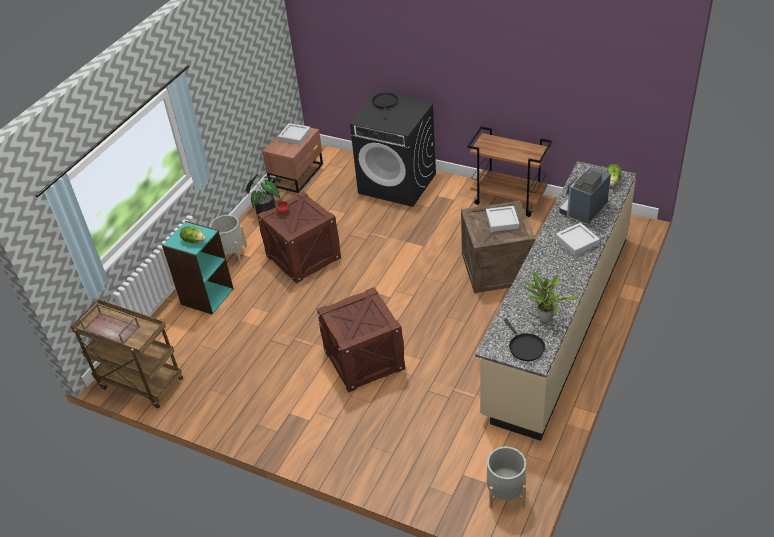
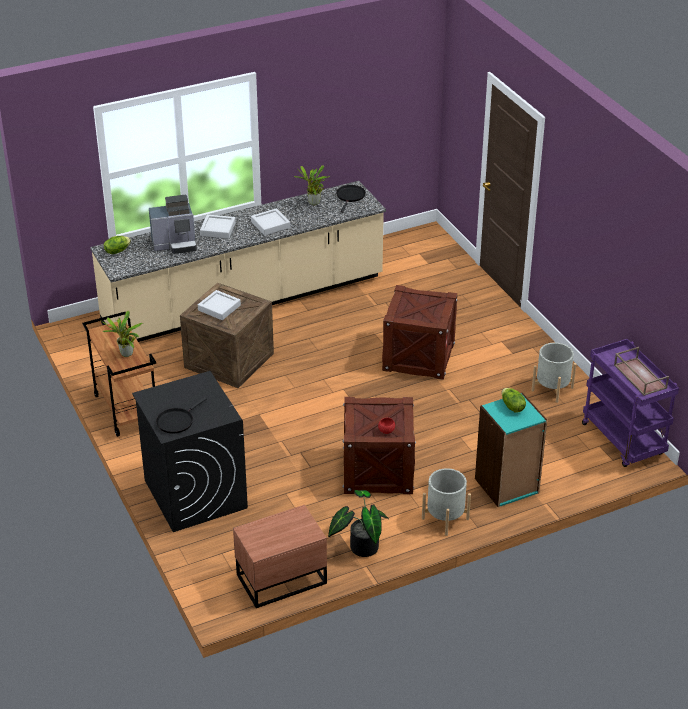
camera: 145 degrees left, 5 degrees down
brown cart [71,299,183,409] -> purple cart [582,339,679,467]
grey tray [278,123,311,145] -> grey tray moved to [251,208,290,236]
grey planter [487,447,526,509] -> grey planter moved to [531,343,576,403]
none -> potted plant [101,311,143,357]

